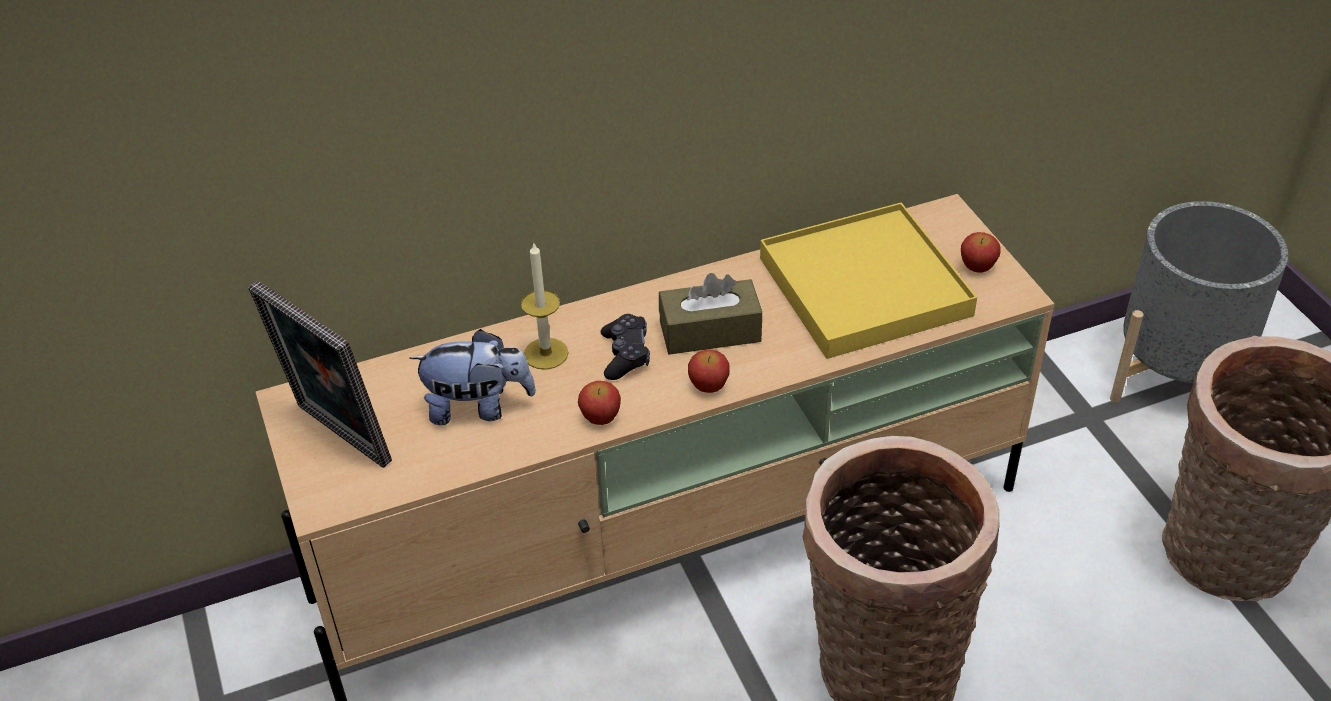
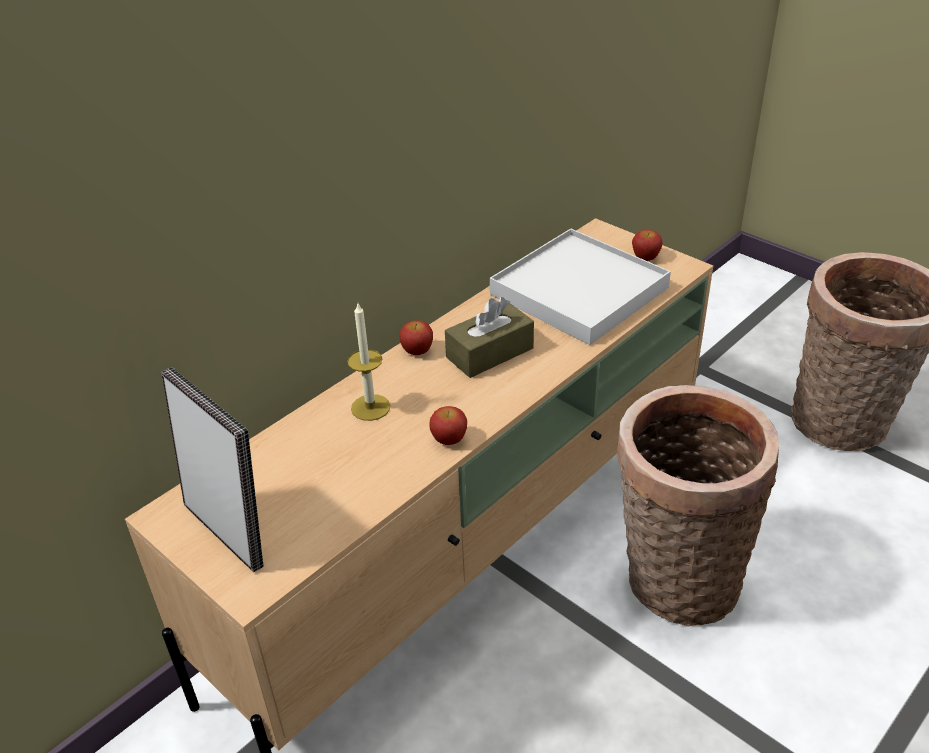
camera: 25 degrees left, 5 degrees down
picture frame [249,280,392,468] -> picture frame turned 150 degrees counterclockwise [161,368,263,572]
plush toy [409,329,536,425] -> none
black game controller [601,314,650,380] -> none
apple [688,350,730,393] -> apple moved to [399,320,433,355]
yellow tray [760,203,977,359] -> white tray [490,229,671,345]
grey planter [1110,201,1288,403] -> none

